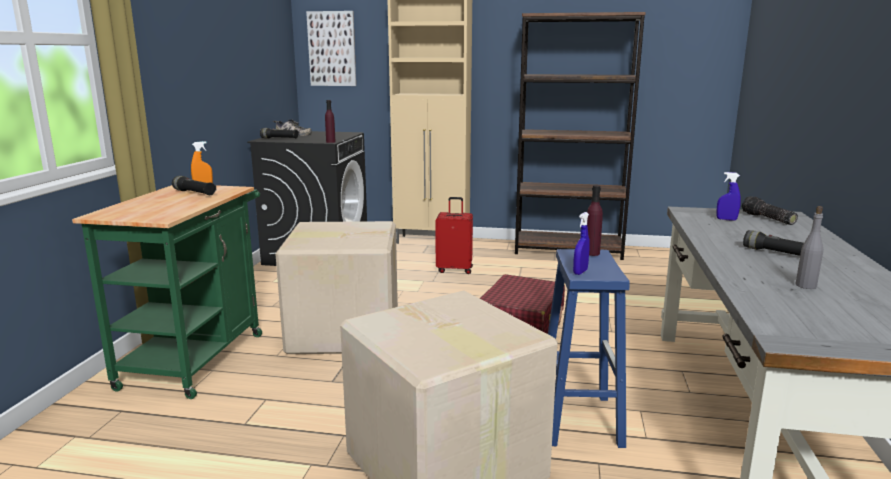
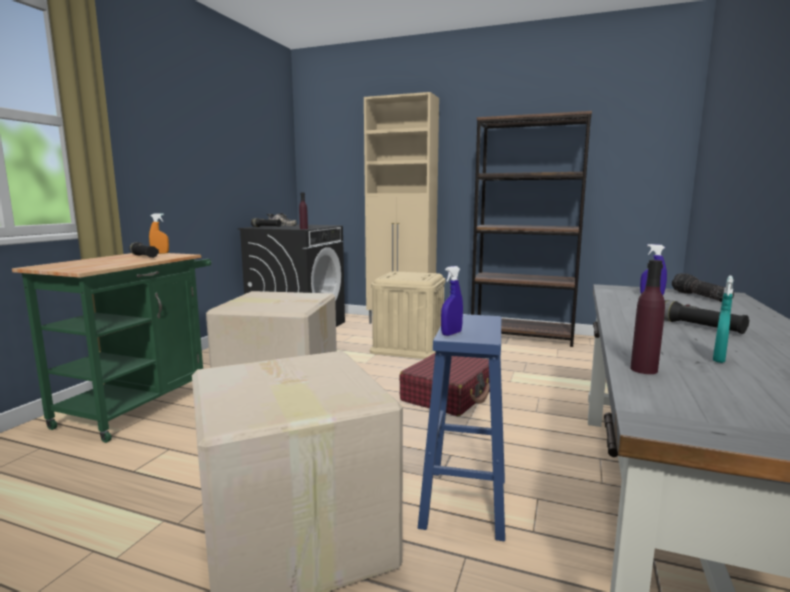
camera: 10 degrees right, 5 degrees down
picture [306,11,356,86] -> none
red suitcase [435,197,473,274] -> beige storage box [370,271,445,359]
purple bottle [587,185,603,256] -> purple bottle moved to [630,260,665,374]
grey bottle [796,206,823,289] -> turquoise spray bottle [713,276,733,363]

